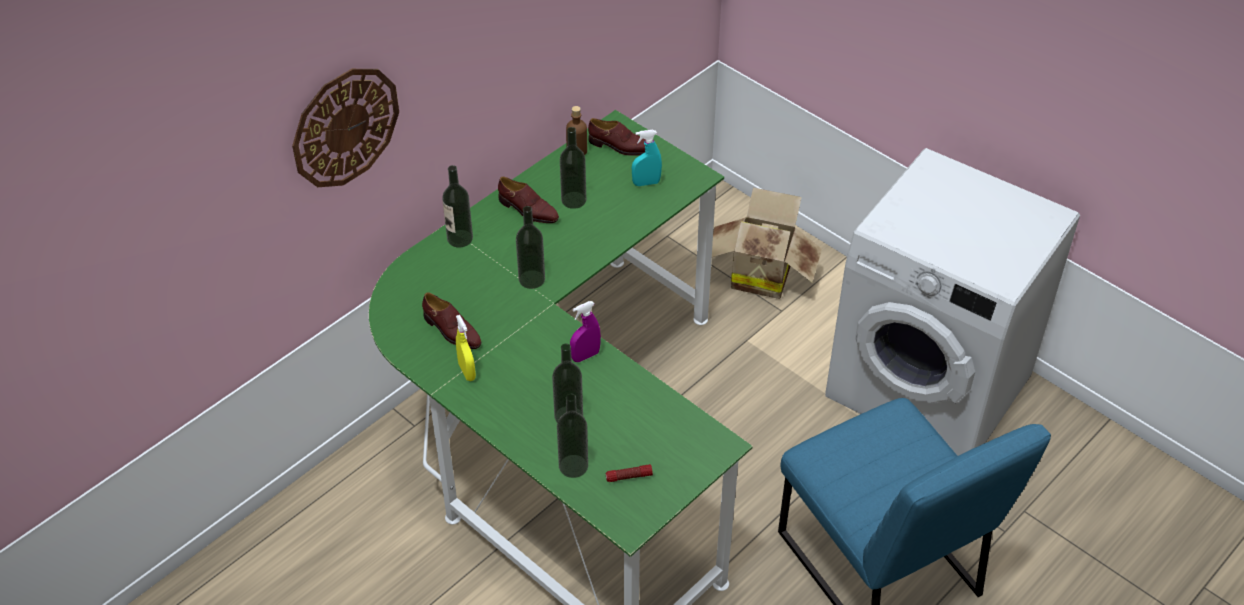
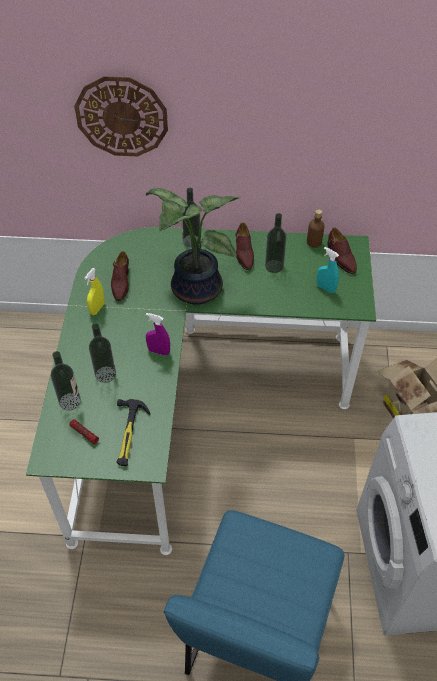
camera: 50 degrees right, 5 degrees up
bottle [516,206,545,289] -> potted plant [146,188,240,305]
none -> hammer [117,399,150,466]

